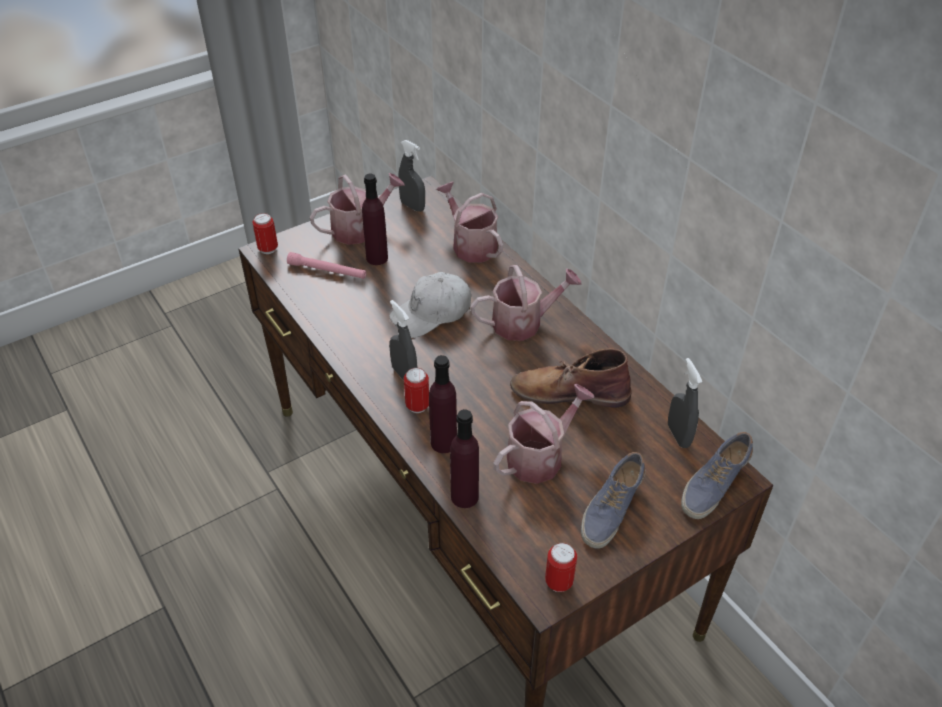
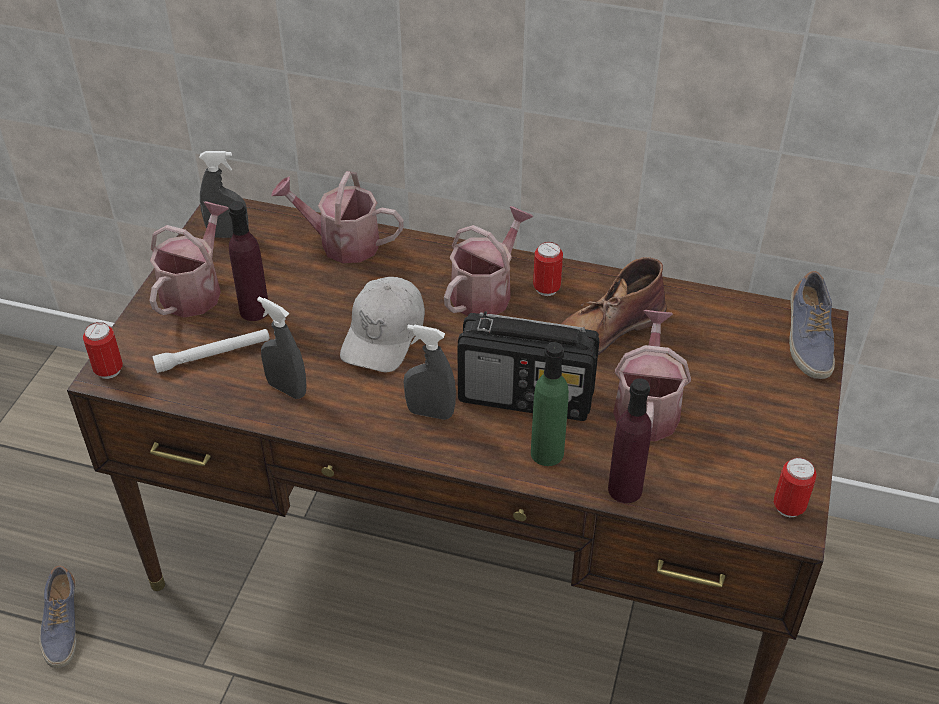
camera: 40 degrees left, 0 degrees up
pink flashlight [287,252,366,279] -> white flashlight [152,329,270,373]
can [404,368,429,413] -> can moved to [533,242,563,296]
purple bottle [429,355,457,453] -> green bottle [531,342,569,466]
shoe [581,452,645,549] -> shoe moved to [39,566,76,668]
grey spray bottle [668,358,702,448] -> grey spray bottle moved to [257,297,306,399]
none -> radio [457,311,599,421]

